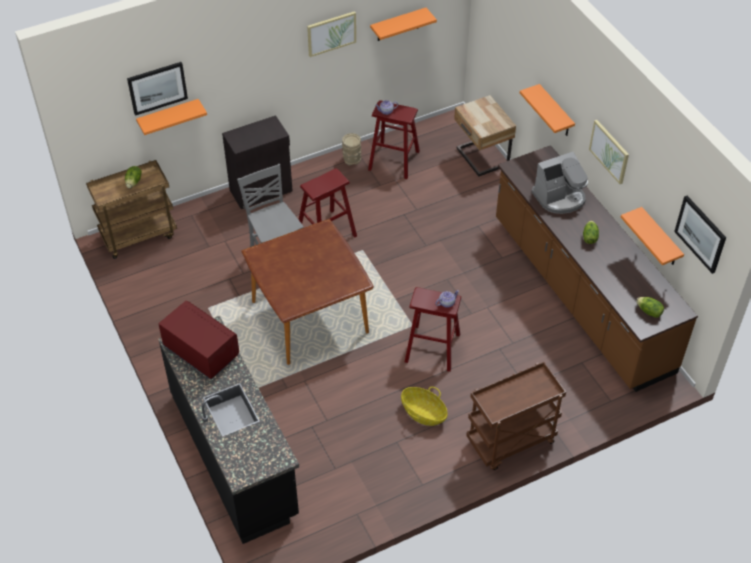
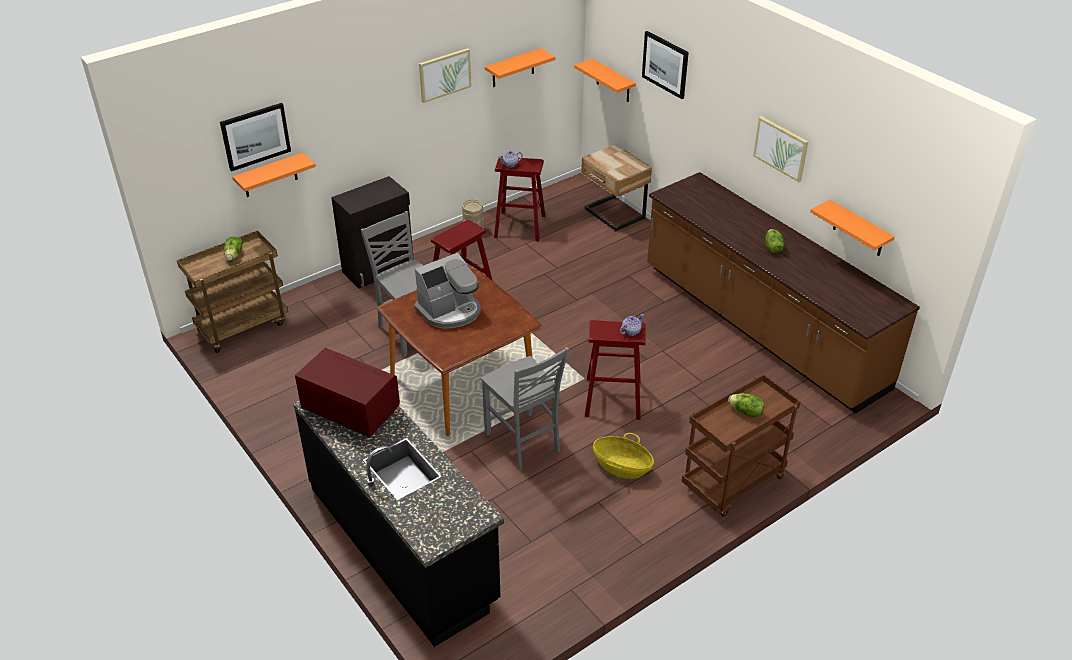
camera: 10 degrees left, 10 degrees down
orange shelf [520,84,575,136] -> orange shelf moved to [574,58,636,102]
coffee machine [531,152,588,214] -> coffee machine moved to [415,253,481,329]
lettuce [636,297,664,318] -> lettuce moved to [728,393,764,417]
picture [674,196,726,274] -> picture moved to [642,31,689,99]
none -> grey chair [481,347,569,470]

